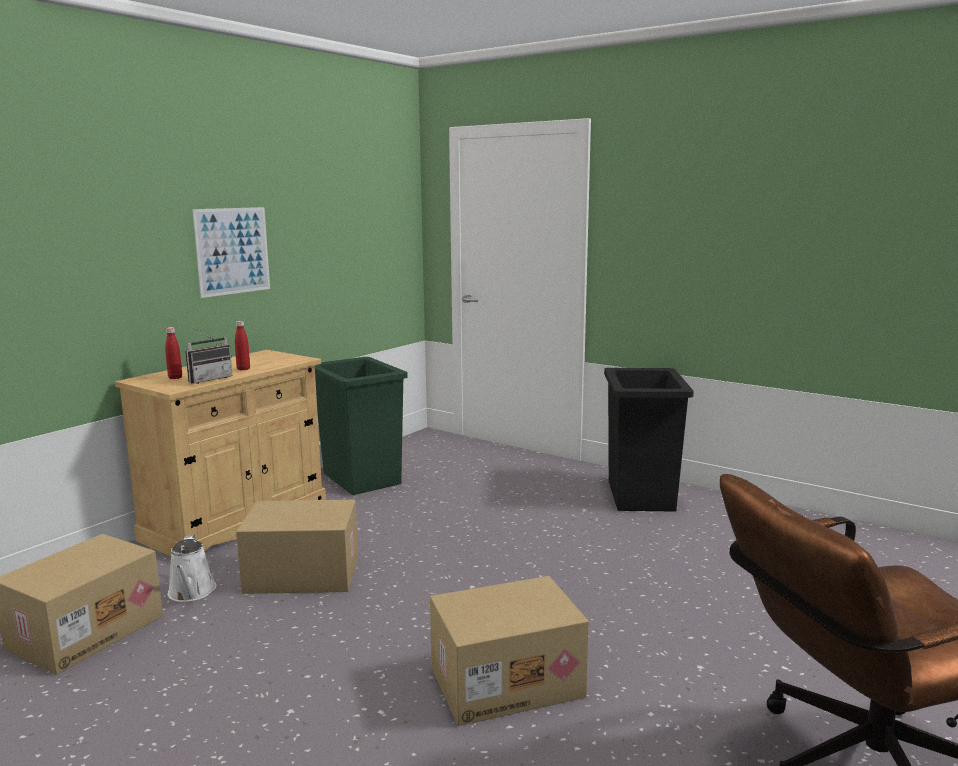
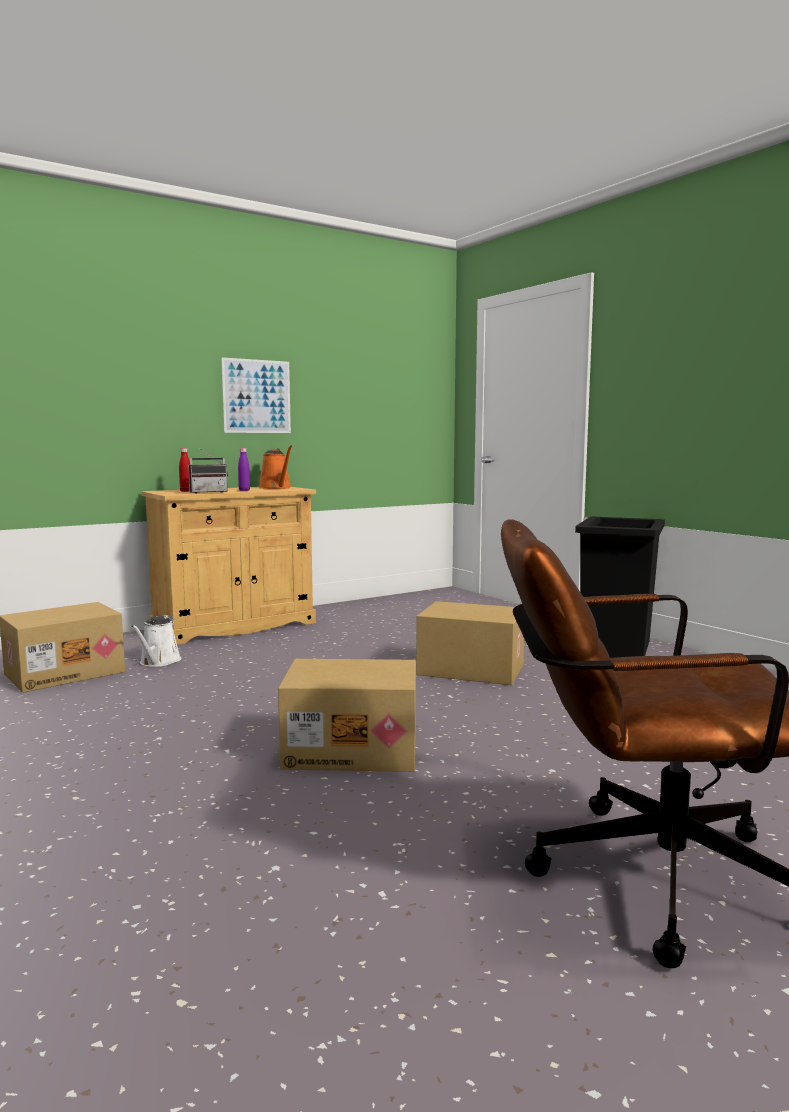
camera: 20 degrees right, 5 degrees down
red bottle [235,321,250,370] -> purple bottle [238,448,250,491]
cardboard box [236,500,358,594] -> cardboard box moved to [416,601,524,685]
green trash can [315,357,408,495] -> none
none -> orange watering can [259,445,292,489]

